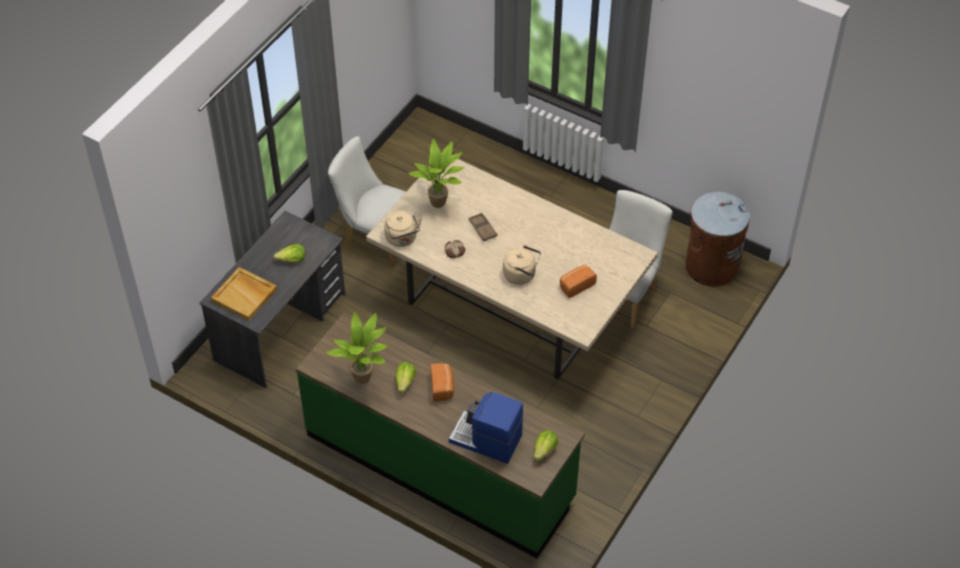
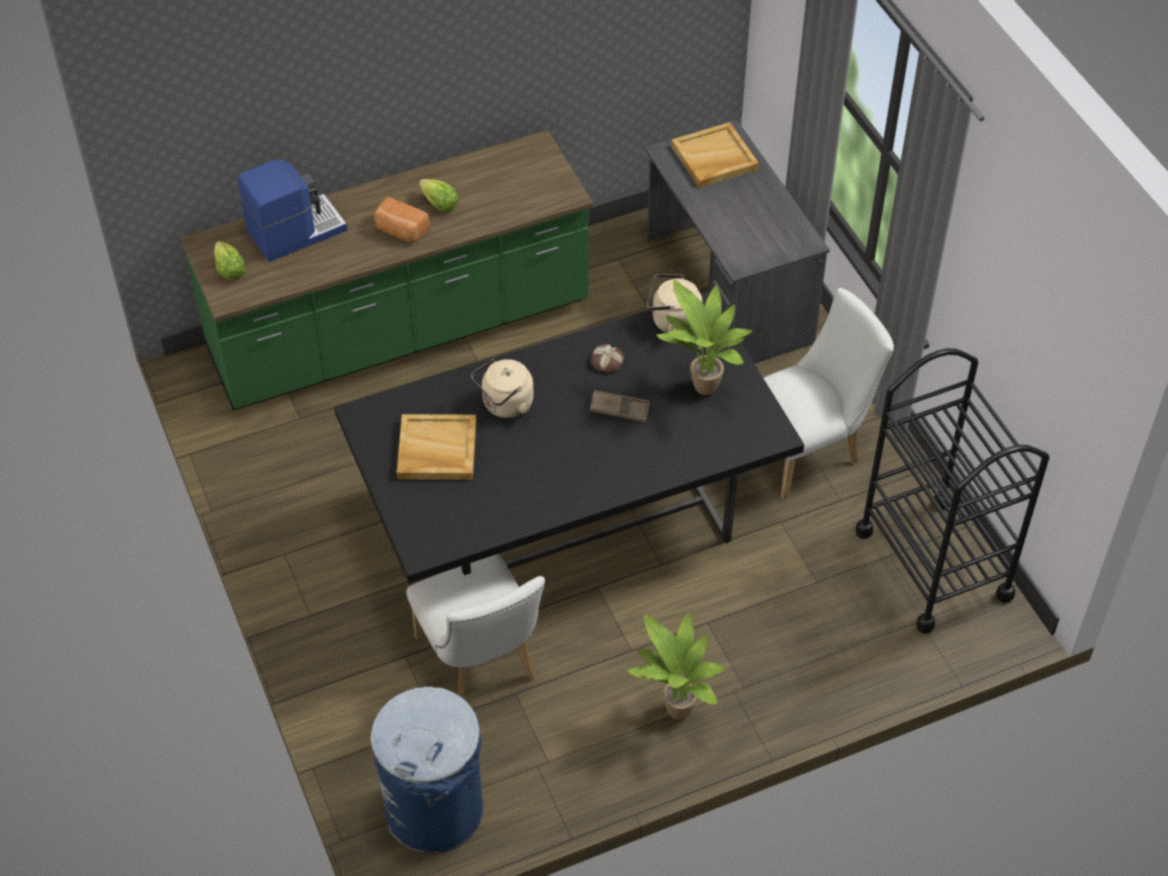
camera: 125 degrees right, 0 degrees up
lettuce [274,244,305,262] -> none
potted plant [326,312,388,384] -> potted plant moved to [627,613,726,720]
beige dining table [366,159,658,380] -> black dining table [334,292,804,583]
bread [560,265,597,298] -> beige tray [397,414,476,480]
brown trash can [685,192,750,287] -> blue trash can [371,686,483,854]
none -> black cart [855,348,1049,634]

